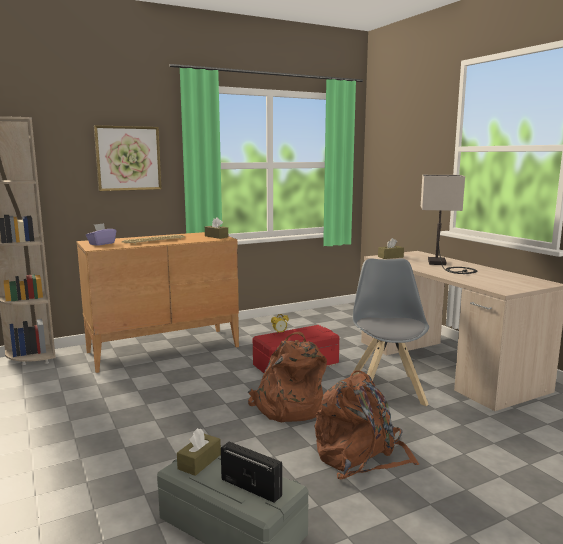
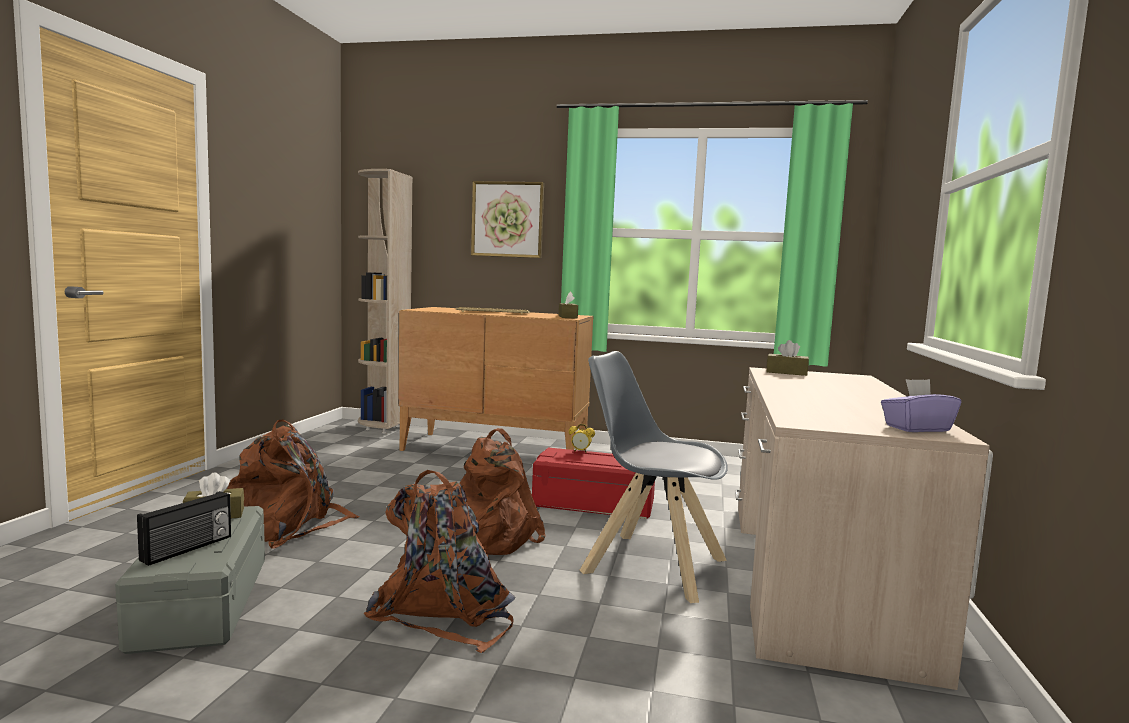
camera: 40 degrees right, 5 degrees down
purple tissue box [86,223,116,246] -> purple tissue box moved to [881,379,961,432]
radio [221,442,282,503] -> radio turned 45 degrees clockwise [137,491,231,566]
grey chair [352,258,429,406] -> grey chair turned 105 degrees counterclockwise [580,351,728,603]
table lamp [421,175,478,274] -> none
none -> brown backpack [227,419,360,549]

